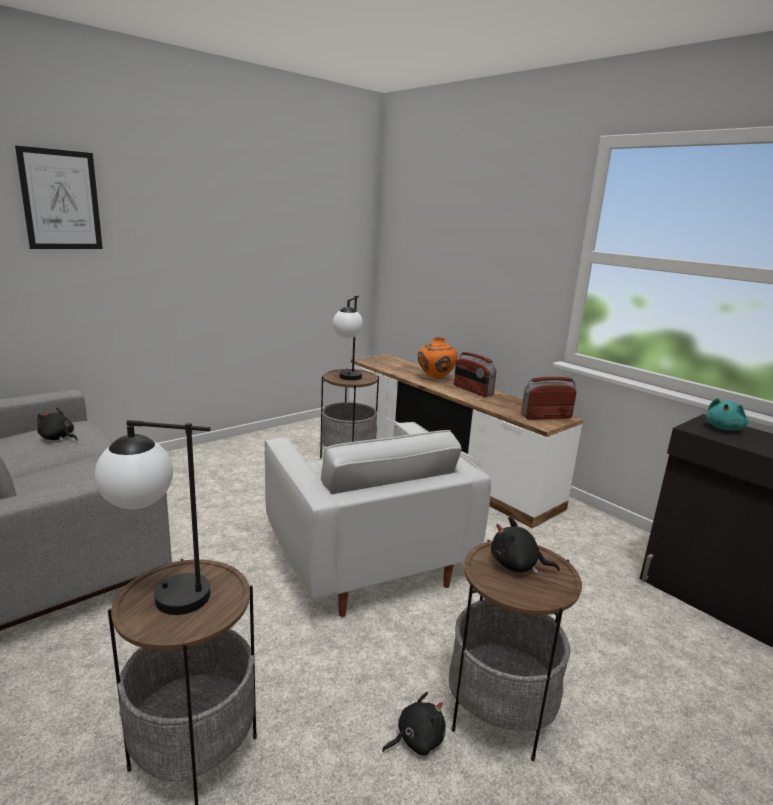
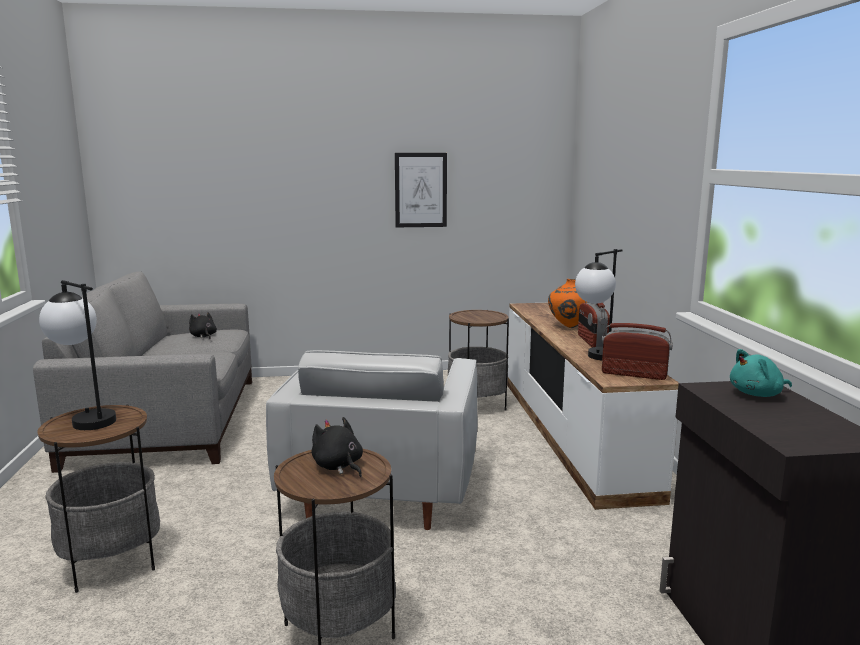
camera: 35 degrees right, 5 degrees down
picture [15,146,103,249] -> picture moved to [395,153,447,227]
table lamp [333,296,363,380] -> table lamp moved to [575,249,623,360]
black plush toy [382,692,446,756] -> none

